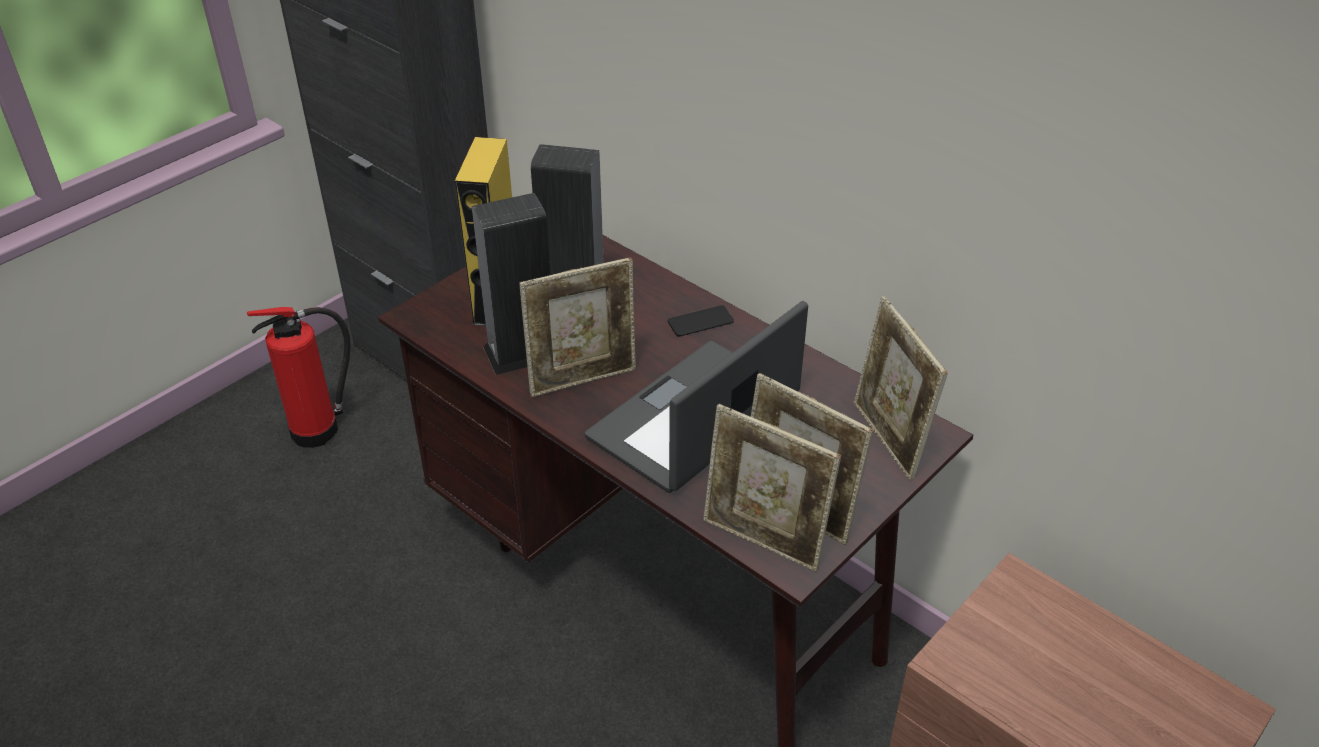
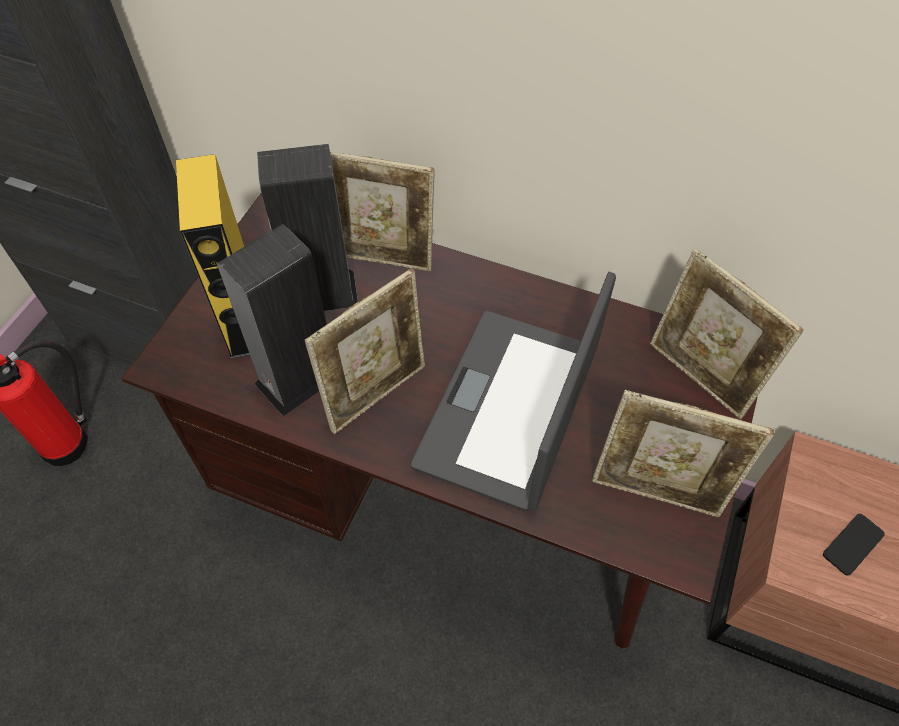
camera: 20 degrees left, 15 degrees up
phone [668,305,734,337] -> phone moved to [823,514,885,576]
picture frame [704,404,841,572] -> picture frame moved to [330,152,435,271]

